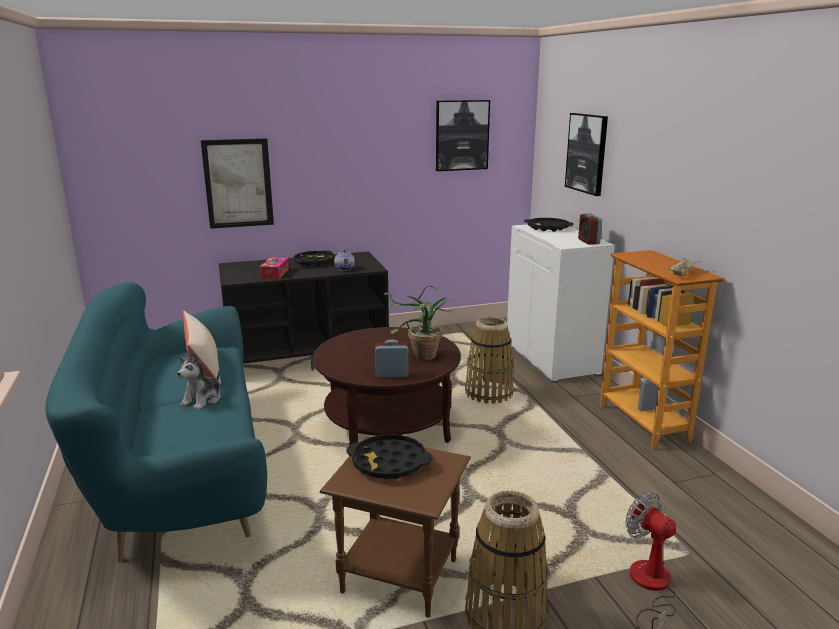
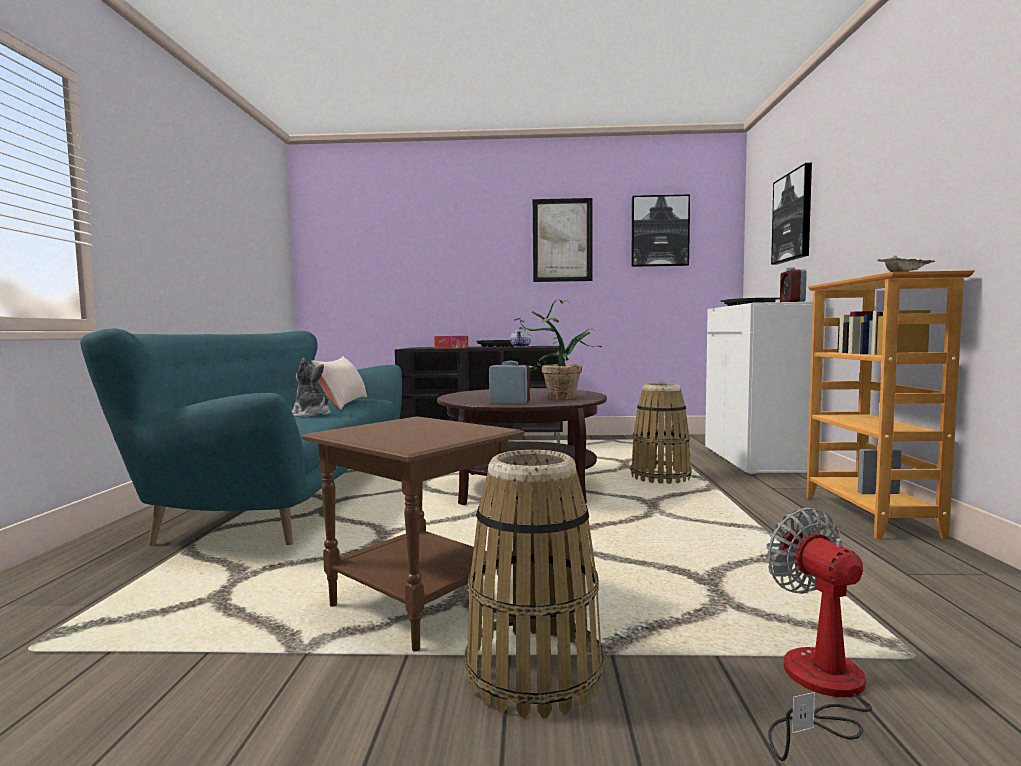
camera: 20 degrees right, 15 degrees down
plush toy [177,353,221,410] -> plush toy turned 90 degrees clockwise [292,358,331,417]
picture [201,138,274,229] -> picture moved to [533,198,593,282]
black tray [346,434,433,479] -> none

